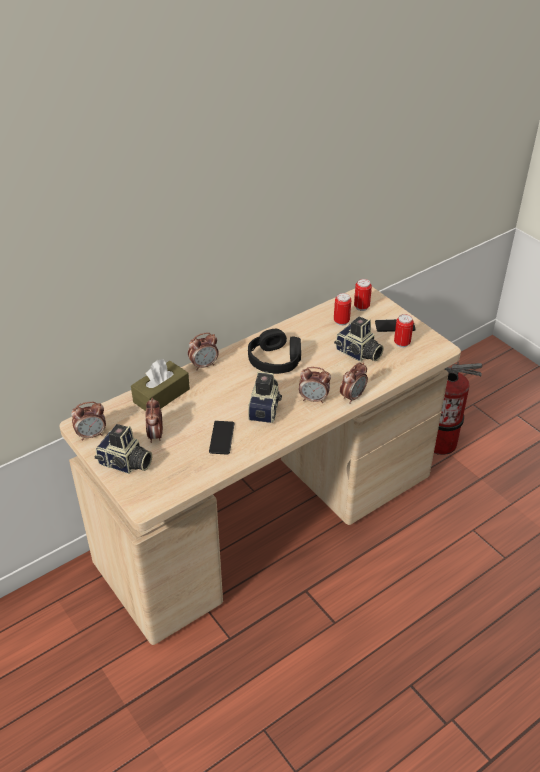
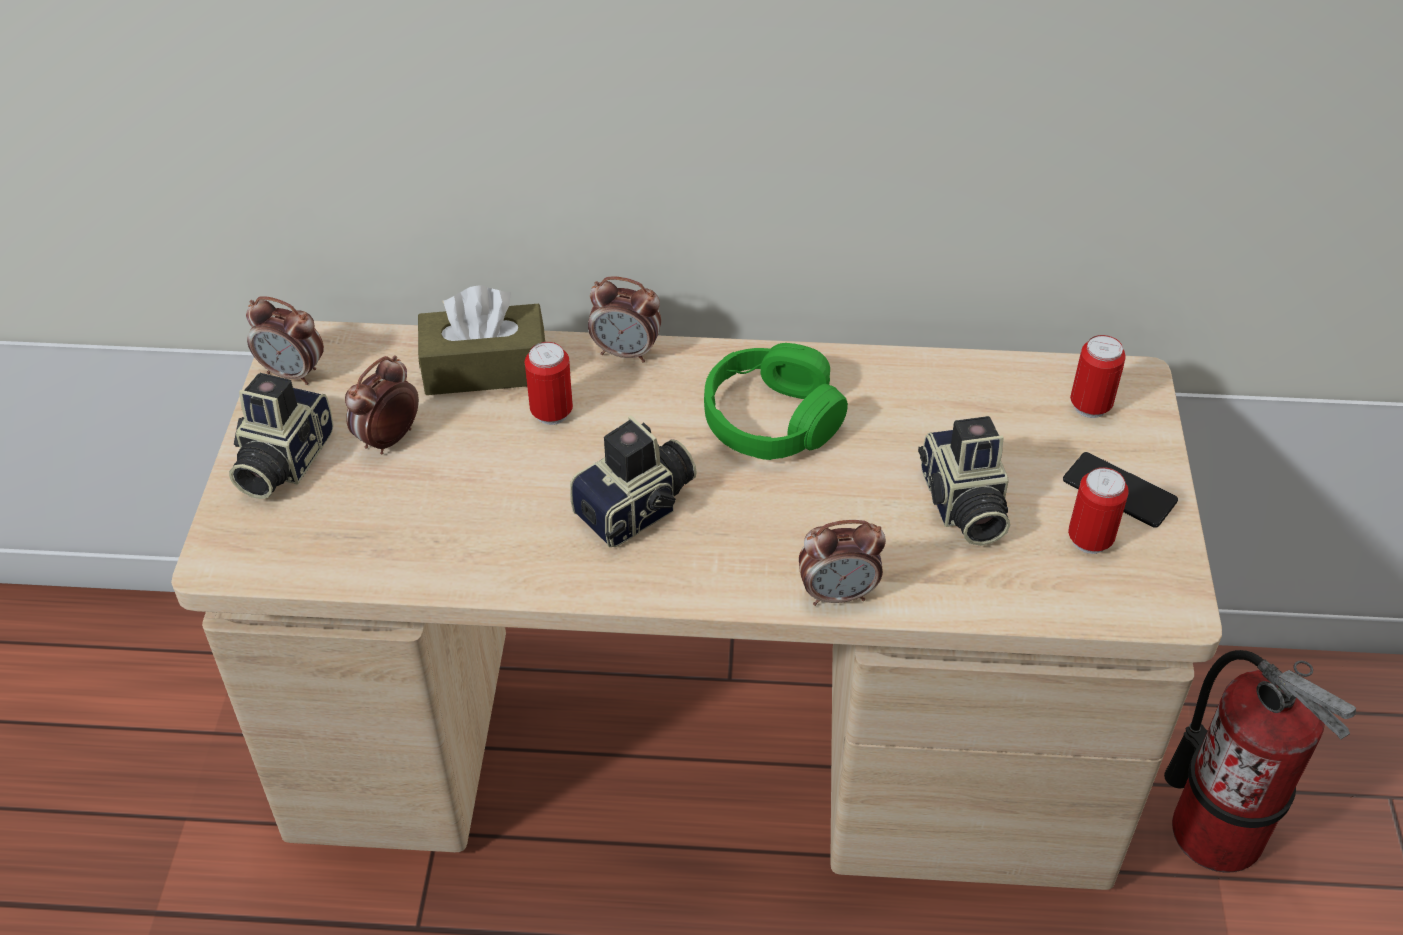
camera: 40 degrees right, 5 degrees up
camera [95,424,152,474] -> camera turned 45 degrees clockwise [229,373,334,499]
phone [209,421,234,455] -> none
black headphones [248,329,301,374] -> green headphones [704,343,848,460]
alarm clock [299,367,331,403] -> none
can [334,293,351,326] -> can moved to [525,342,573,425]

